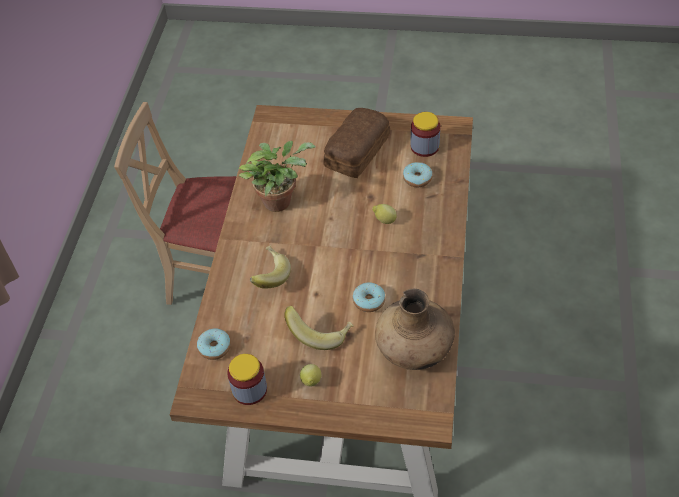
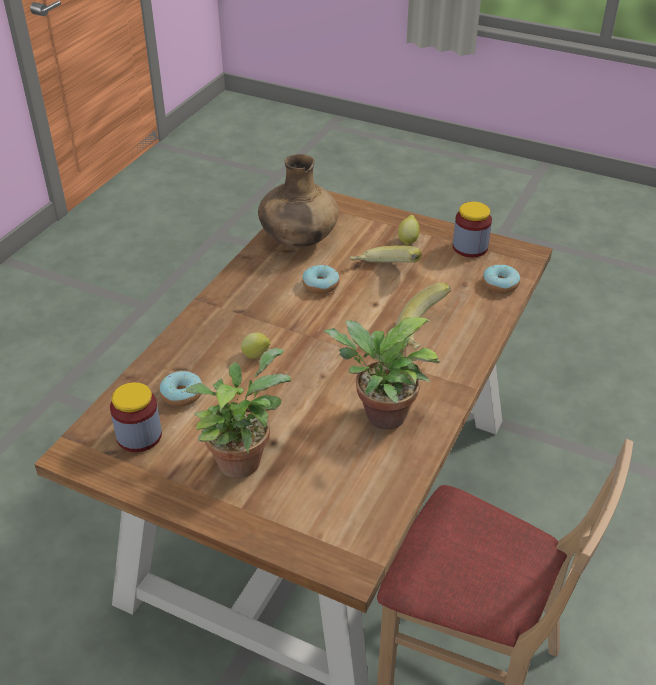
camera: 165 degrees left, 10 degrees down
bread [324,108,390,178] -> potted plant [186,348,291,478]

